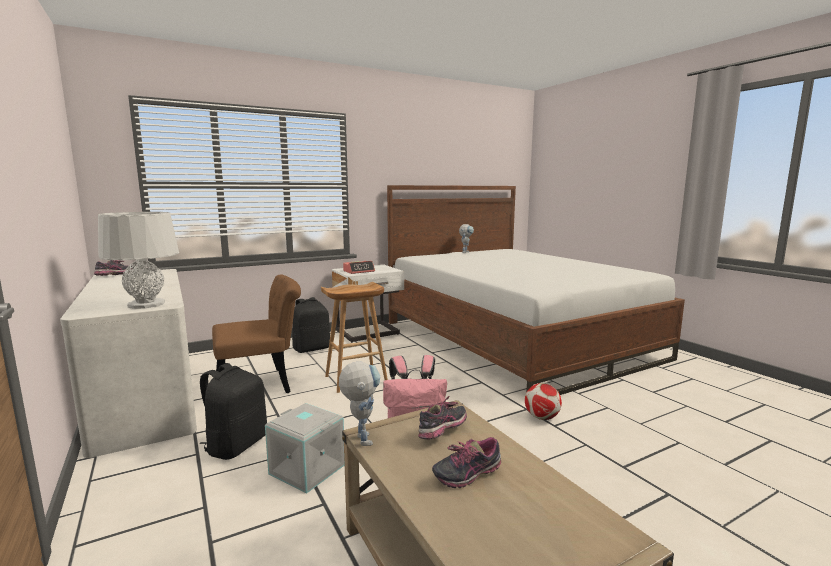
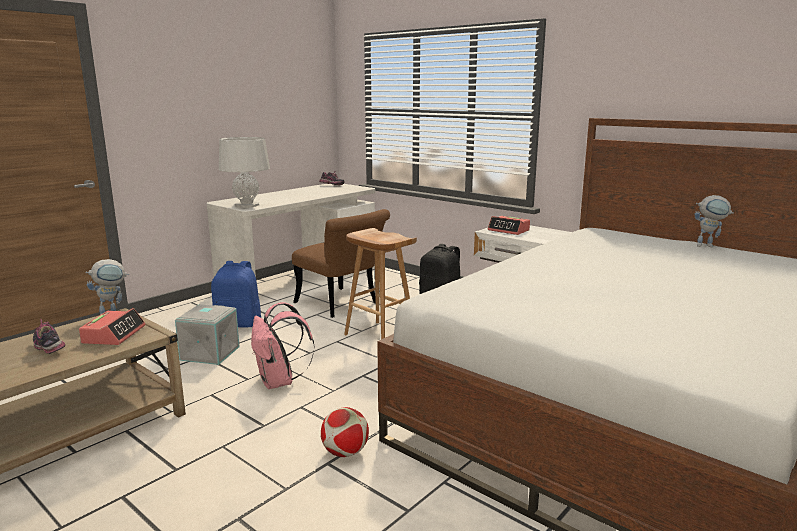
camera: 70 degrees right, 5 degrees up
black backpack [200,363,267,460] -> blue backpack [211,261,261,327]
shoe [418,395,467,440] -> alarm clock [79,308,146,345]

